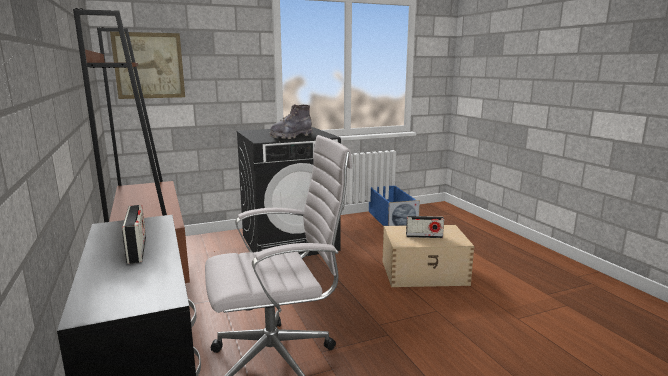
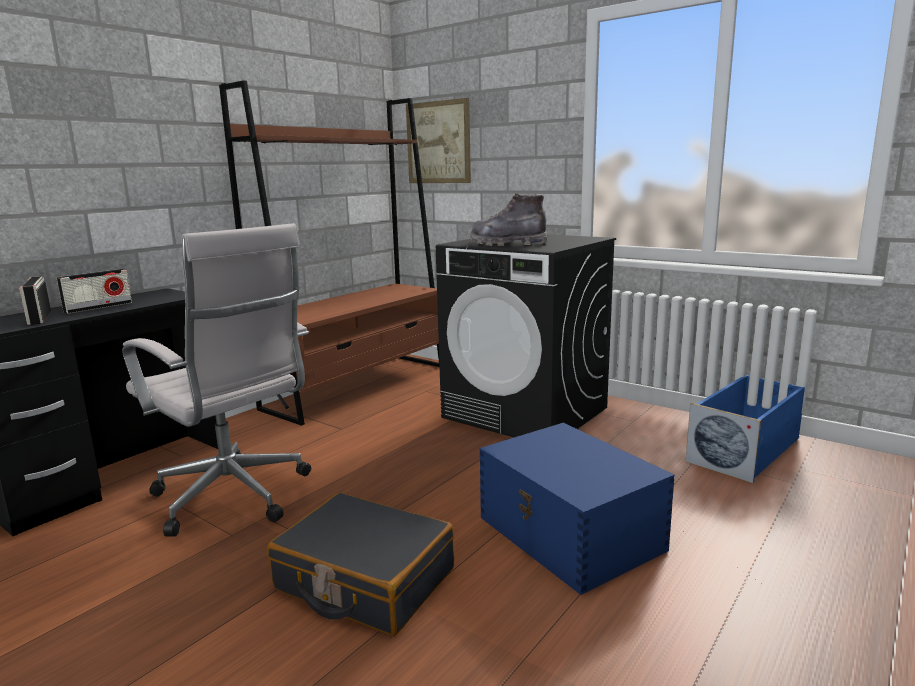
camera: 60 degrees right, 0 degrees up
beige storage box [382,225,474,287] -> blue storage box [480,423,675,595]
radio [406,216,444,238] -> radio moved to [19,276,51,325]
none -> black suitcase [267,493,454,636]

